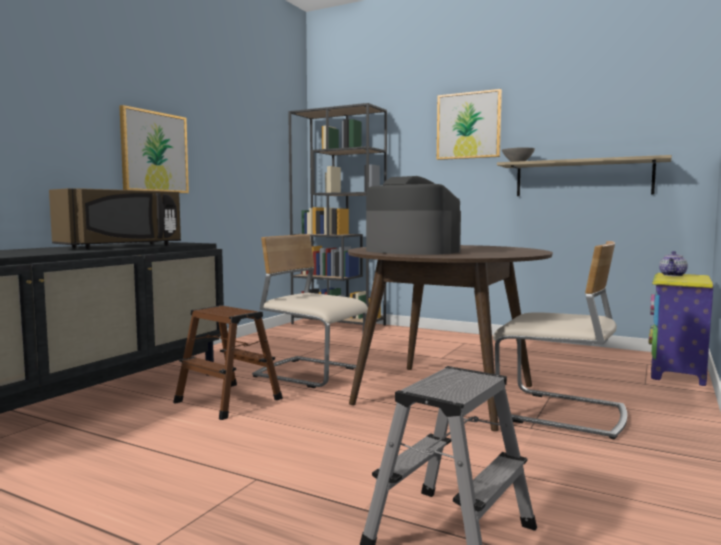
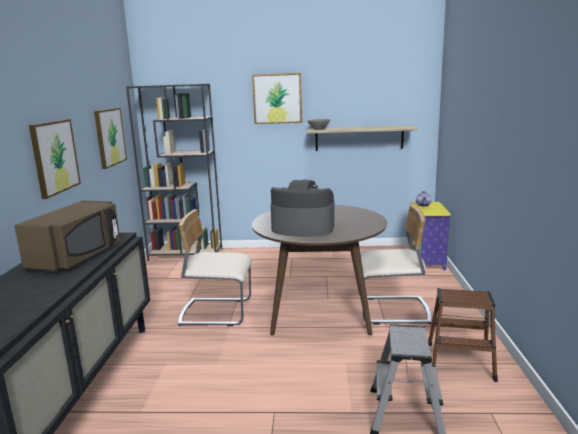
camera: 25 degrees left, 10 degrees up
brown step ladder [173,305,283,420] -> brown step ladder moved to [428,288,498,382]
none -> picture [94,108,127,169]

